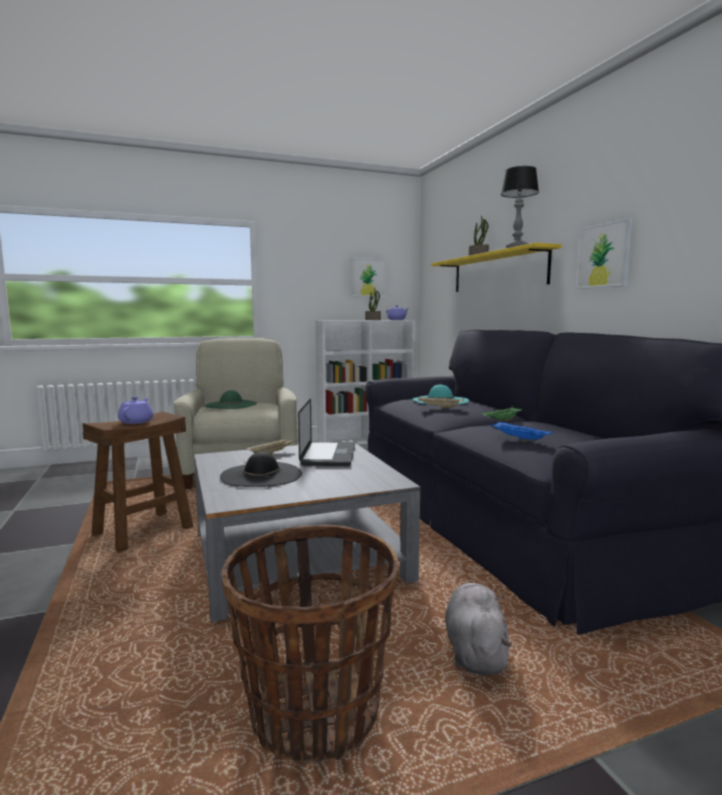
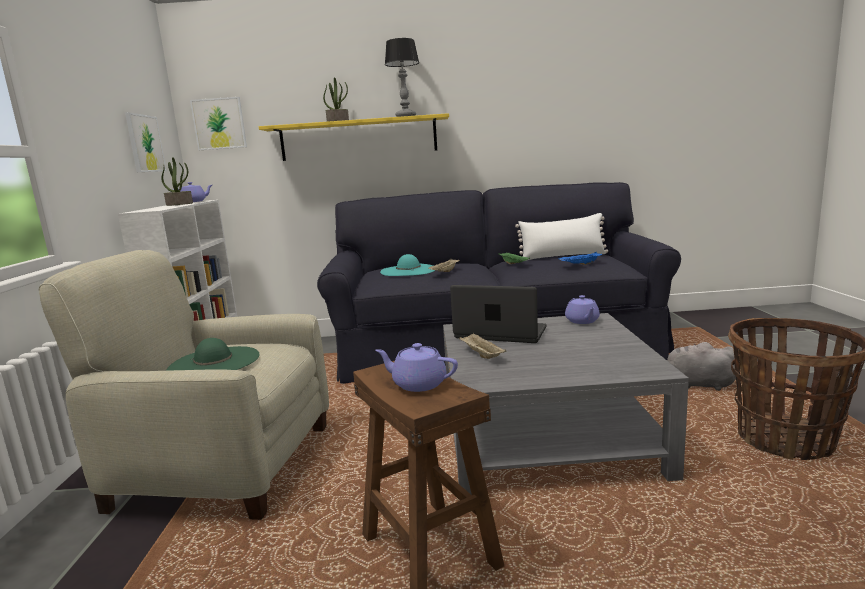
camera: 70 degrees left, 5 degrees up
black hat [220,452,302,487] -> none
picture [576,218,633,289] -> picture moved to [190,97,247,150]
none -> white pillow [515,213,608,261]
none -> purple teapot [565,295,600,324]

